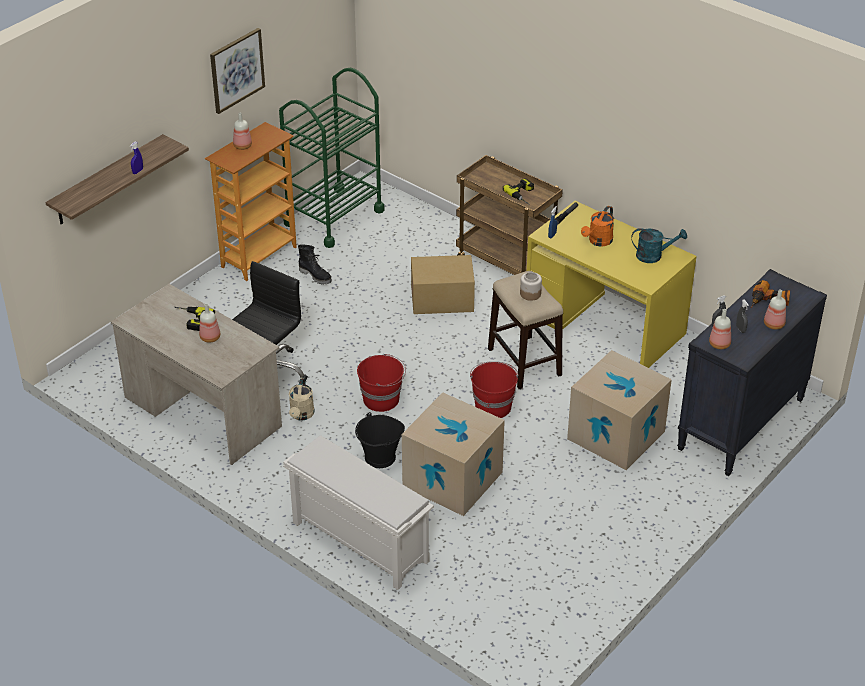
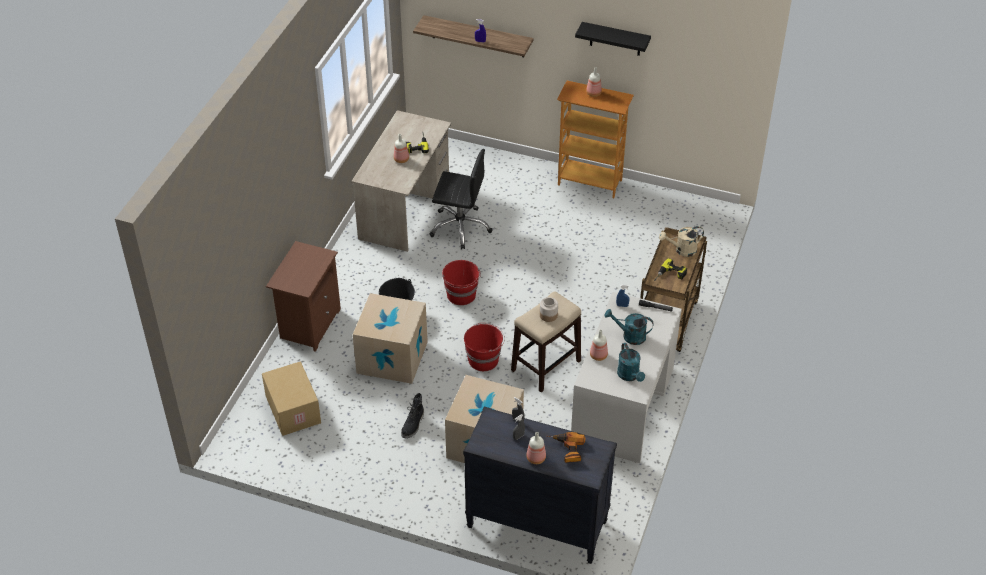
camera: 70 degrees right, 5 degrees up
picture [210,28,265,114] -> black shelf [575,22,651,56]
green cart [279,68,385,248] -> none
white shoe rack [283,435,434,590] -> brown nightstand [266,241,341,352]
beige watering can [289,377,315,421] -> beige watering can moved to [659,226,704,257]
black boot [298,244,332,284] -> black boot moved to [401,393,424,439]
cardboard box [411,255,475,314] -> cardboard box moved to [262,361,321,436]
yellow desk [527,201,697,368] -> white desk [571,292,682,463]
orange watering can [581,206,614,247] -> turquoise watering can [605,309,654,345]
bottle [709,309,731,349] -> bottle moved to [590,330,608,361]

